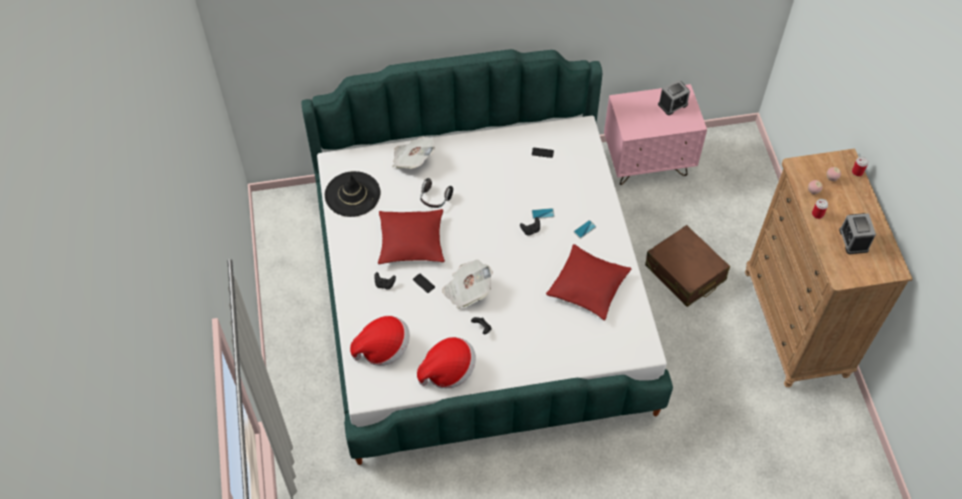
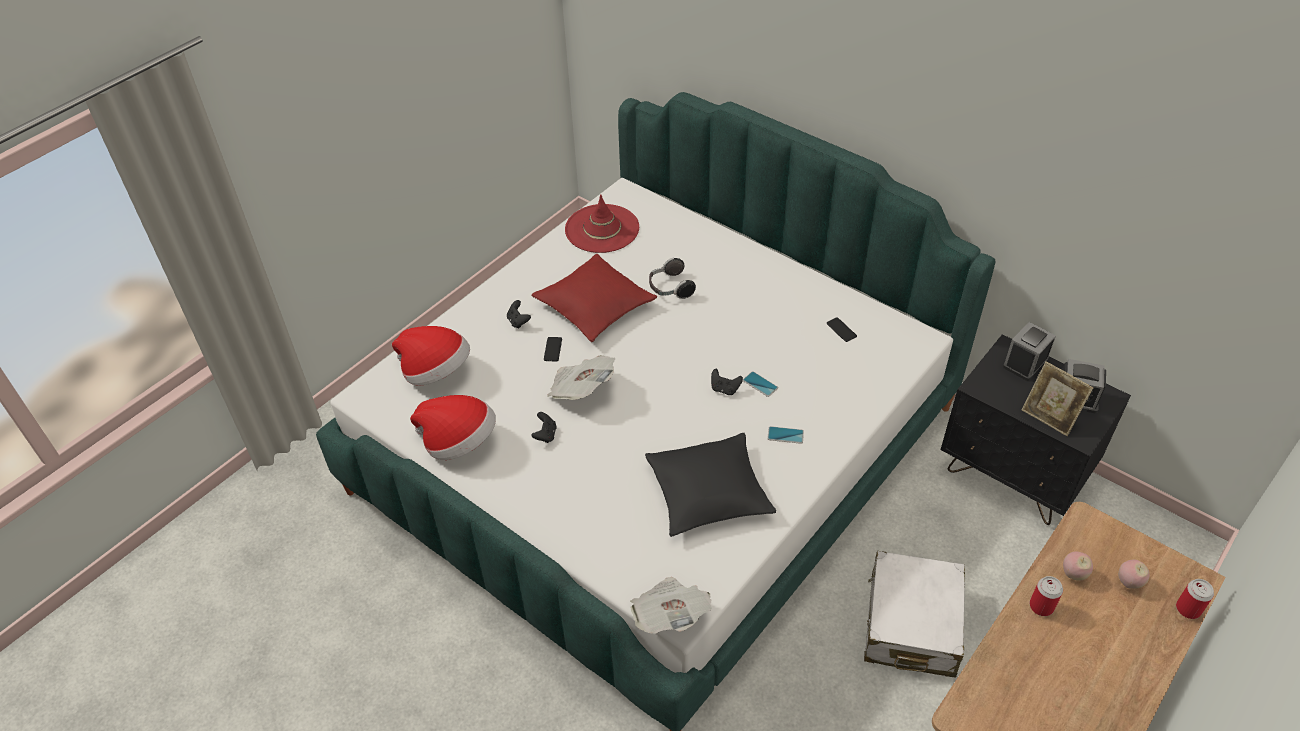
camera: 50 degrees right, 10 degrees down
black hat [325,171,380,217] -> red hat [565,194,639,253]
newspaper [392,137,435,169] -> newspaper moved to [630,577,712,634]
red pillow [546,244,631,320] -> black pillow [645,433,776,537]
pink nightstand [604,84,707,185] -> black nightstand [941,334,1131,525]
brown suitcase [645,225,730,307] -> white suitcase [864,551,965,678]
alarm clock [839,213,876,254] -> alarm clock moved to [1003,322,1056,381]
none -> picture frame [1022,361,1093,436]

